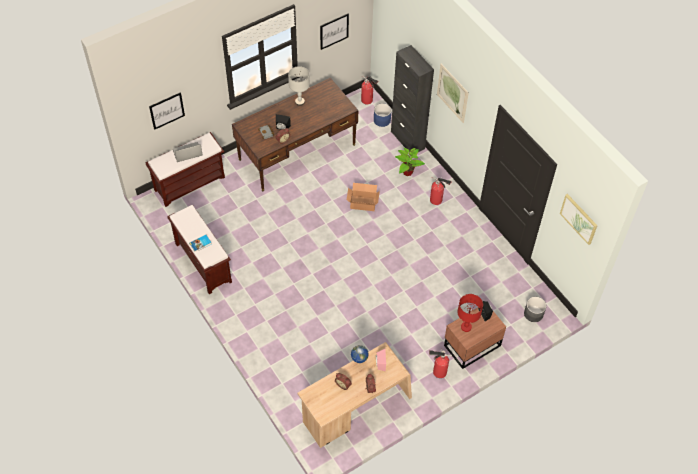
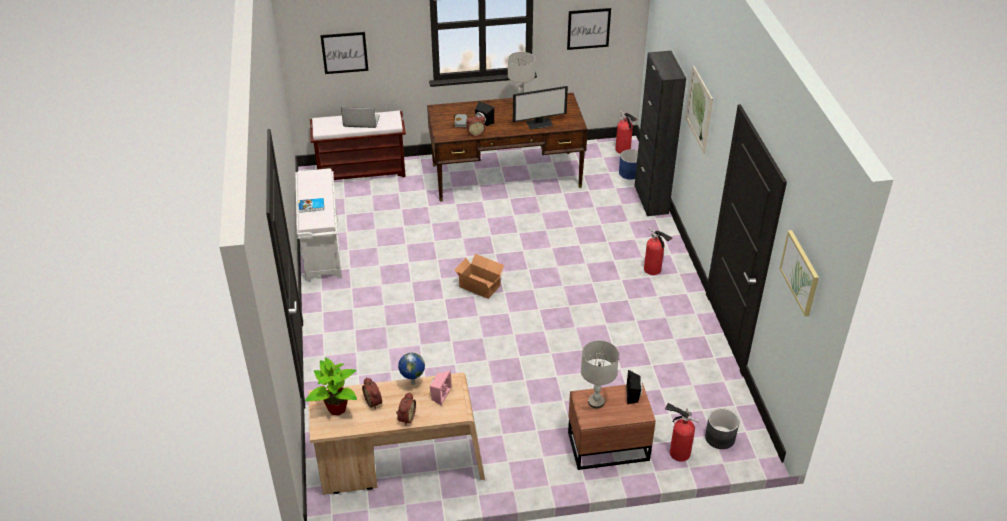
camera: 25 degrees right, 15 degrees down
brown bench [167,205,232,294] -> white bench [296,168,342,282]
cardboard box [347,183,380,211] -> cardboard box moved to [454,254,504,299]
potted plant [395,148,425,176] -> potted plant moved to [305,357,357,415]
fire extinguisher [429,348,452,378] -> fire extinguisher moved to [665,403,699,461]
red table lamp [457,294,483,332] -> grey table lamp [581,340,619,409]
none -> monitor [513,86,568,130]

